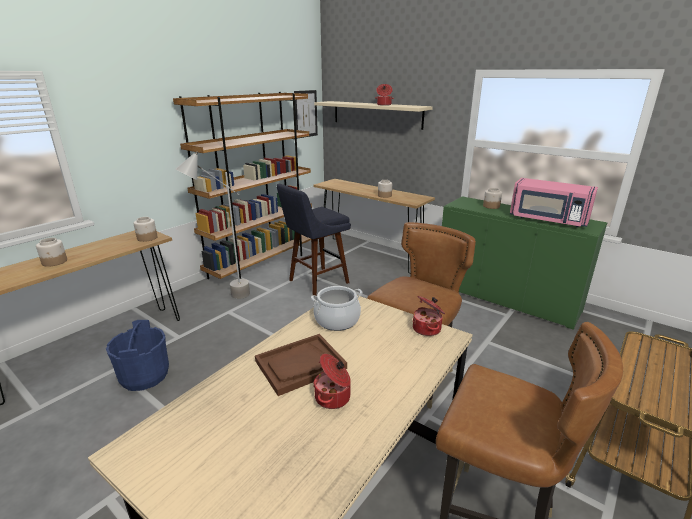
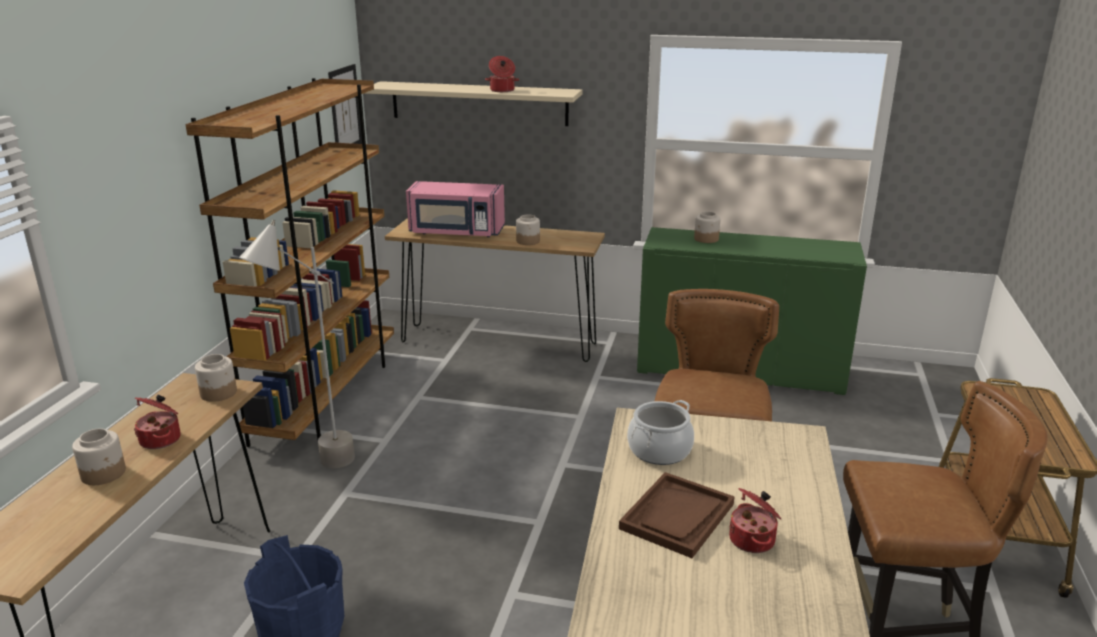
camera: 25 degrees left, 0 degrees up
blue stool [277,184,351,296] -> none
cooking pot [413,296,445,336] -> cooking pot moved to [134,395,181,449]
pink microwave [510,178,598,227] -> pink microwave moved to [406,181,505,237]

